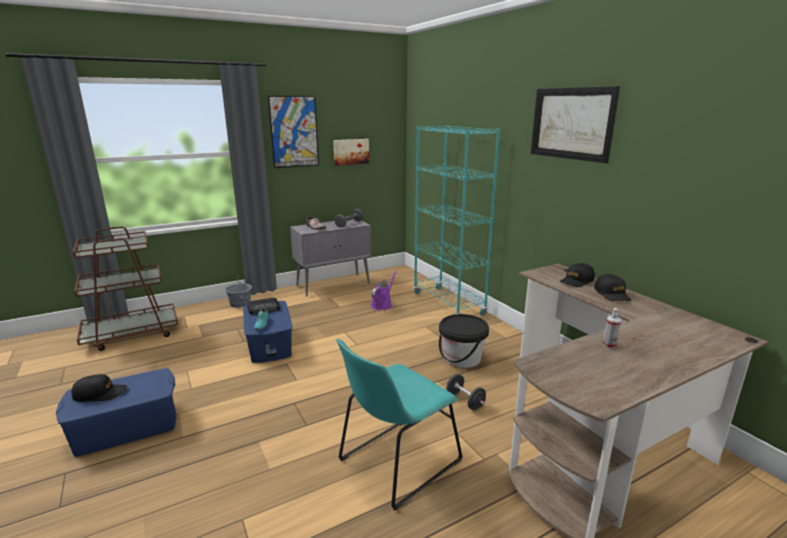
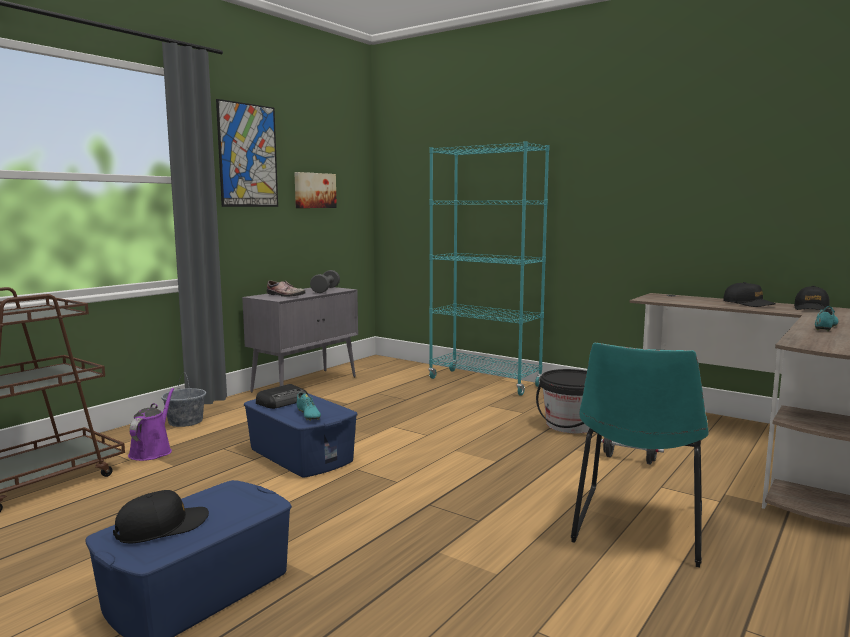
camera: 25 degrees left, 10 degrees down
purple watering can [370,271,397,310] -> purple watering can moved to [128,388,174,461]
picture [531,86,620,163] -> none
black cap [560,263,595,287] -> black cap moved to [794,286,830,310]
spray bottle [602,308,621,349] -> turquoise shoe [815,306,838,332]

